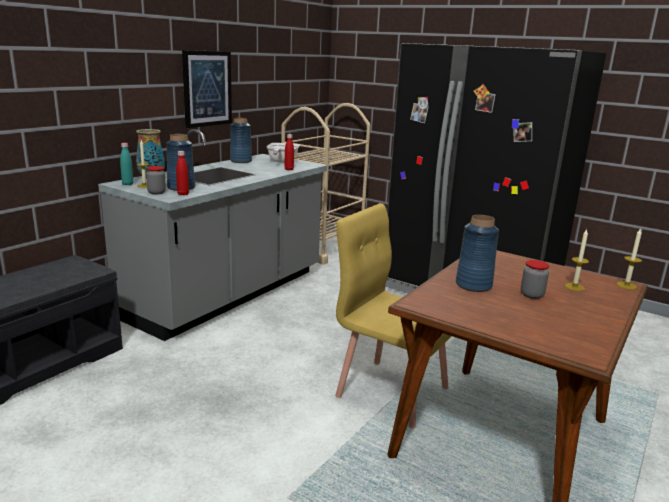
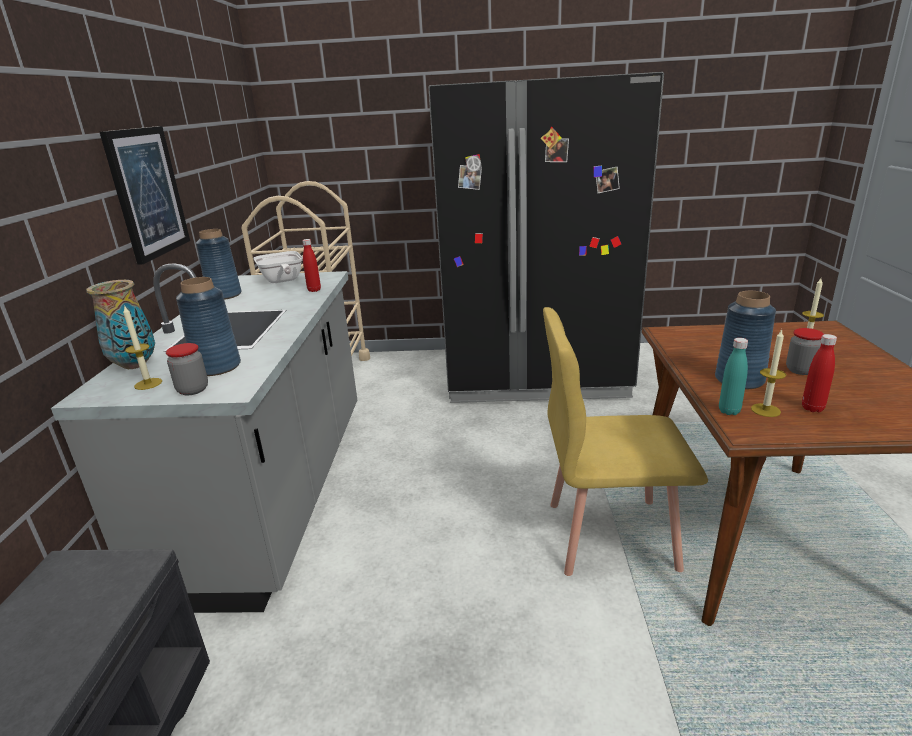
camera: 30 degrees left, 5 degrees up
turquoise bottle [120,143,133,185] -> turquoise bottle moved to [719,338,748,415]
red bottle [176,151,189,195] -> red bottle moved to [802,334,837,412]
candle [617,228,642,290] -> candle moved to [751,329,786,417]

